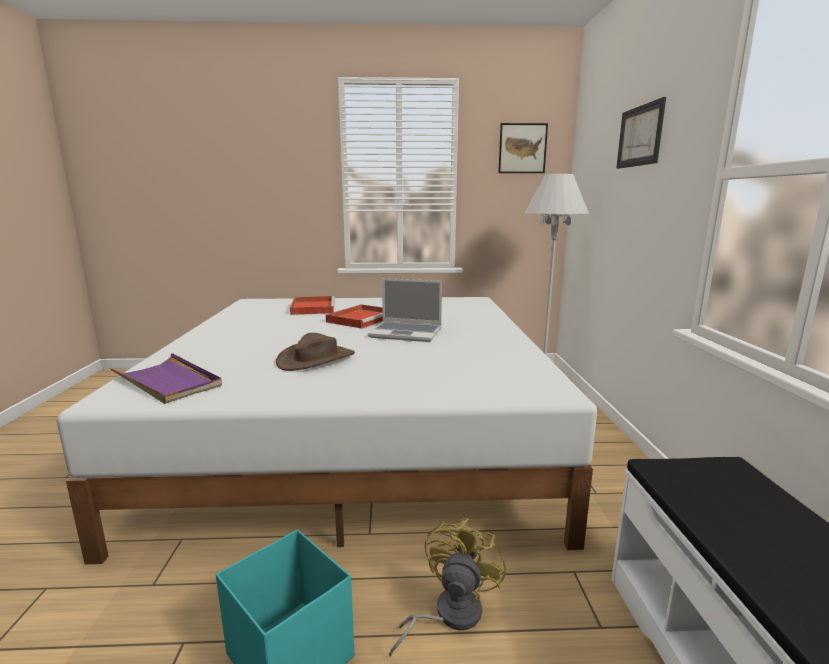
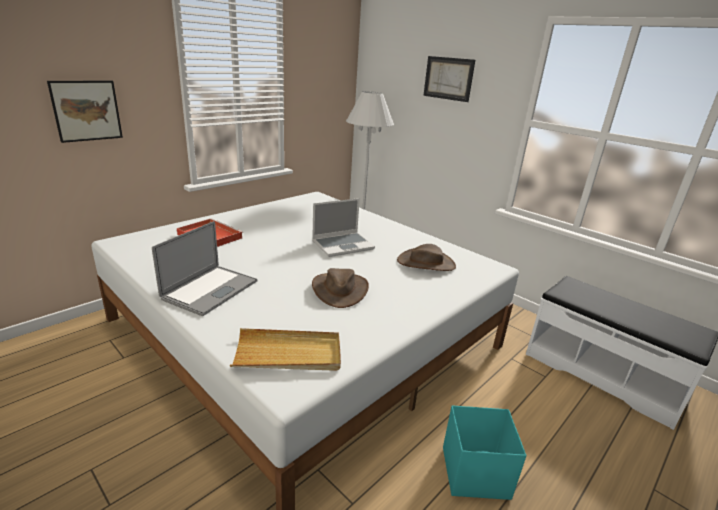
camera: 45 degrees left, 10 degrees up
purple tray [110,353,222,404] -> beige tray [230,328,341,371]
red tray [326,304,383,329] -> none
yellow fan [389,518,506,658] -> none
picture [498,123,548,173] -> picture moved to [47,81,123,143]
none -> laptop [152,221,257,316]
none -> brown hat [397,244,456,271]

